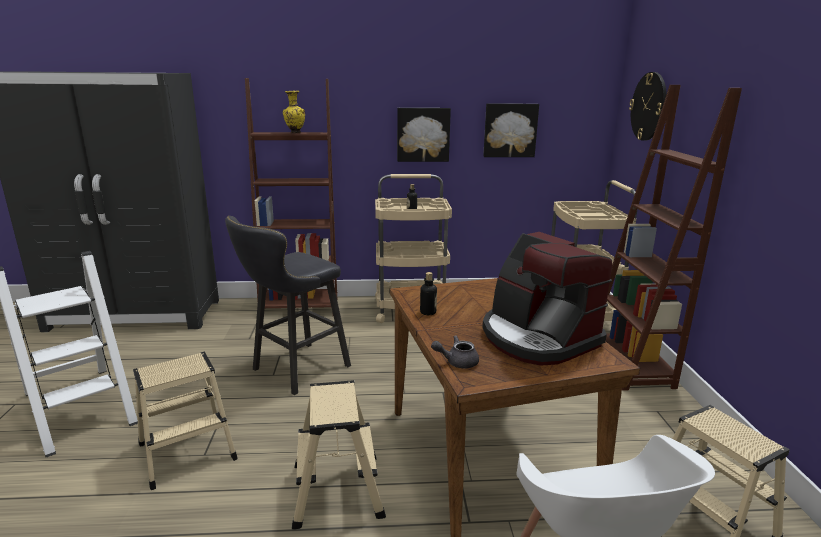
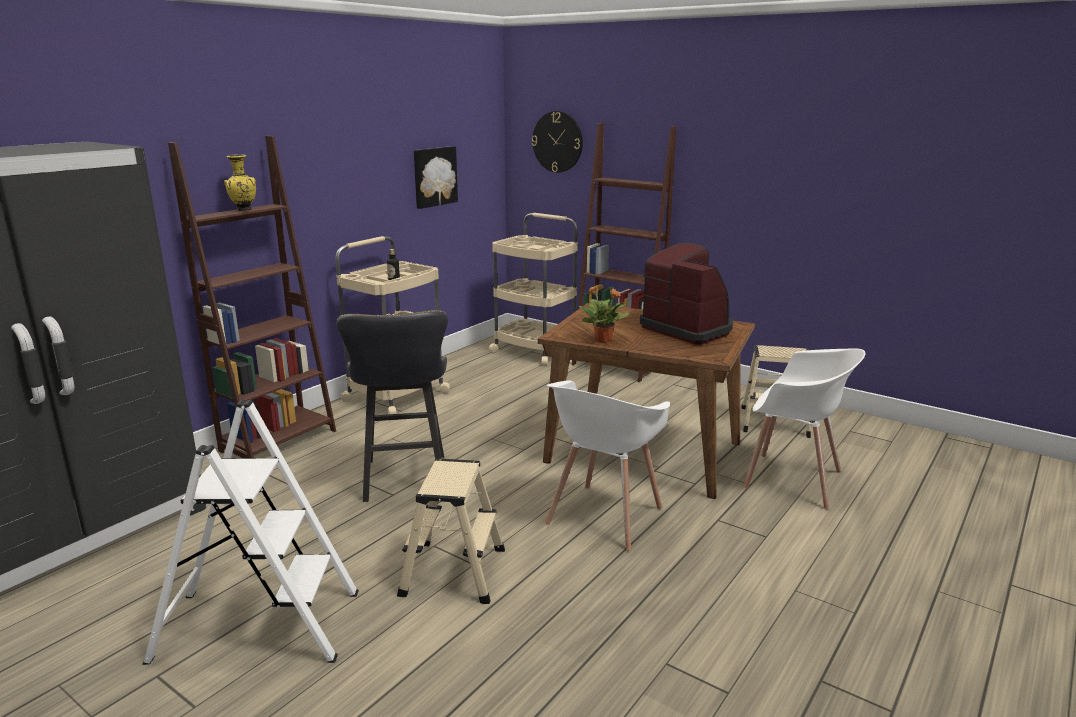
camera: 50 degrees left, 0 degrees up
beige step ladder [292,380,386,530] -> white chair [545,381,670,550]
picture [397,108,451,162] -> none
bottle [420,272,437,315] -> potted plant [579,285,630,343]
grey teapot [431,335,479,368] -> none
coffee machine [482,232,612,366] -> coffee machine turned 135 degrees counterclockwise [640,243,733,345]

